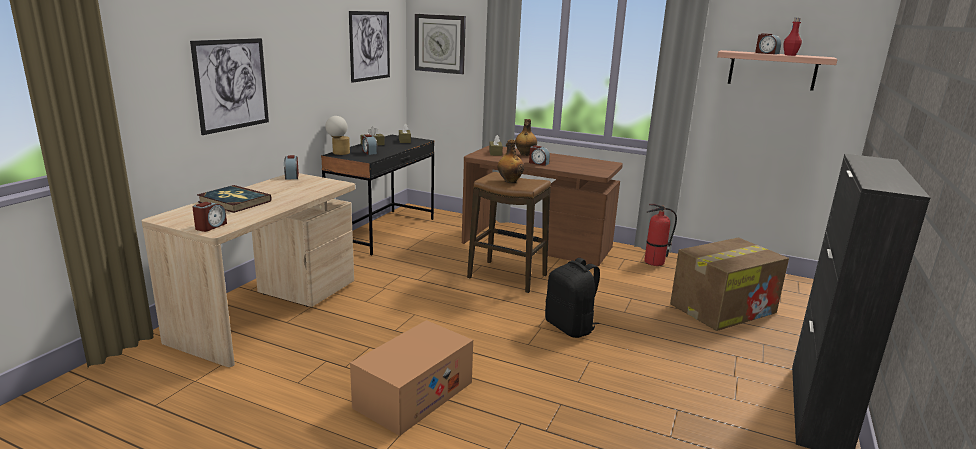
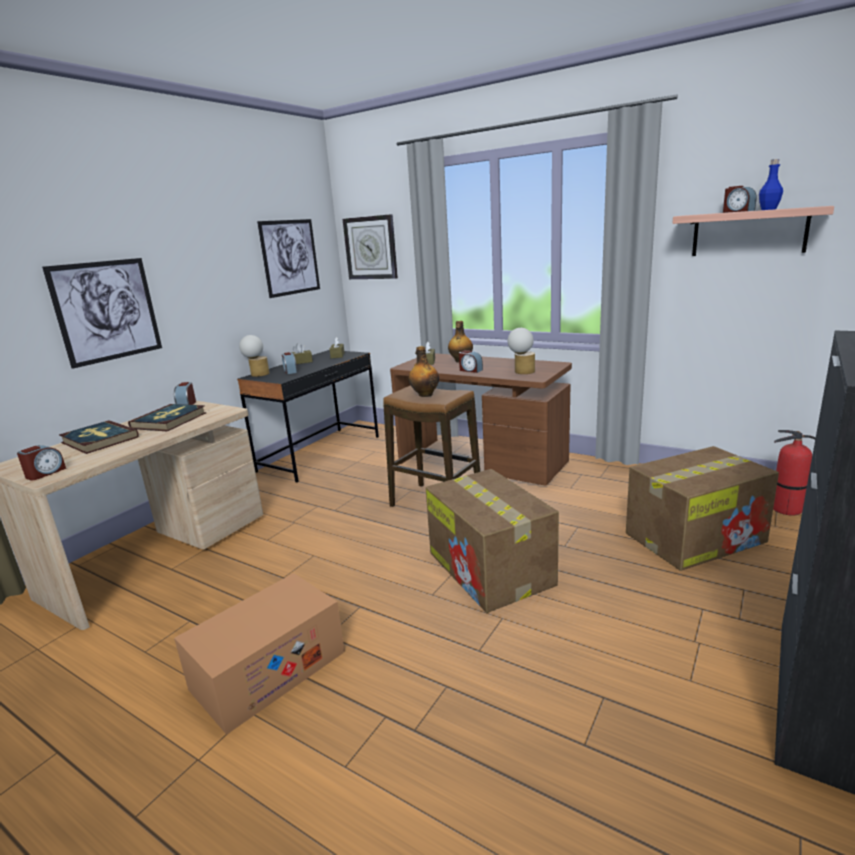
camera: 10 degrees right, 0 degrees up
black backpack [545,258,600,338] -> cardboard box [426,469,559,613]
fire extinguisher [644,204,677,266] -> fire extinguisher moved to [773,430,815,516]
red bottle [784,18,802,56] -> blue bottle [759,159,783,210]
none -> book [128,404,206,431]
none -> table lamp [508,328,535,374]

